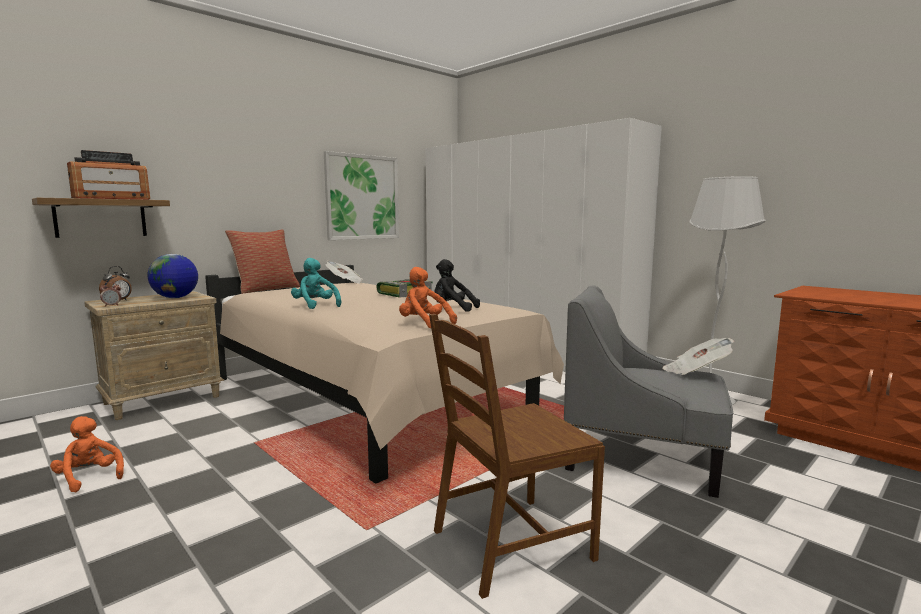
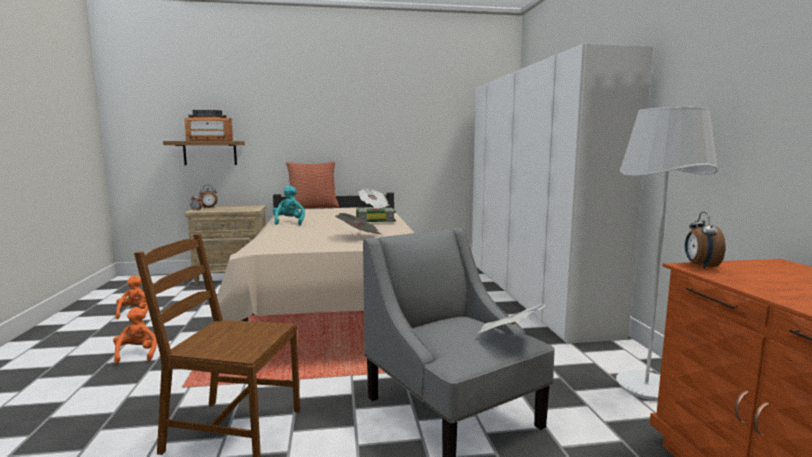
camera: 35 degrees right, 0 degrees up
globe [148,254,198,298] -> none
picture [324,151,399,240] -> none
orange plush toy [399,267,457,328] -> orange plush toy moved to [113,307,157,364]
black plush toy [434,259,480,312] -> newspaper [335,213,382,234]
none -> alarm clock [685,212,726,269]

